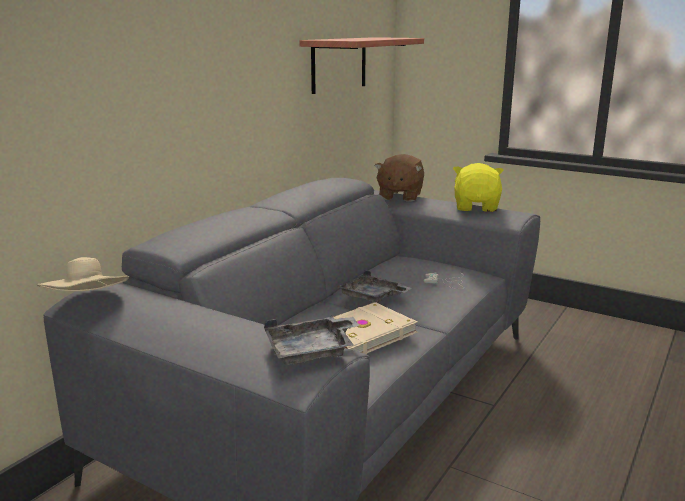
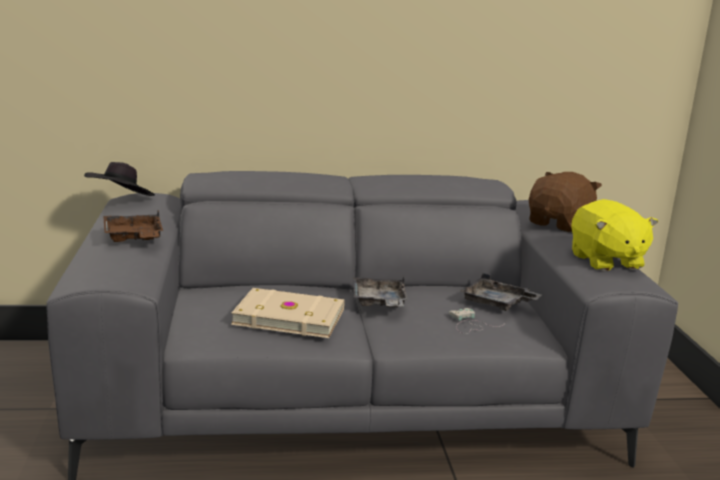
camera: 50 degrees right, 0 degrees up
beige hat [37,257,129,292] -> black hat [84,162,155,196]
grey tray [264,317,360,365] -> grey tray moved to [460,273,542,311]
shelf [300,37,424,94] -> none
brown plush toy [374,154,424,202] -> brown plush toy turned 150 degrees clockwise [529,172,602,232]
yellow plush toy [453,163,504,212] -> yellow plush toy turned 105 degrees clockwise [571,199,658,271]
none -> brown tray [103,210,163,242]

